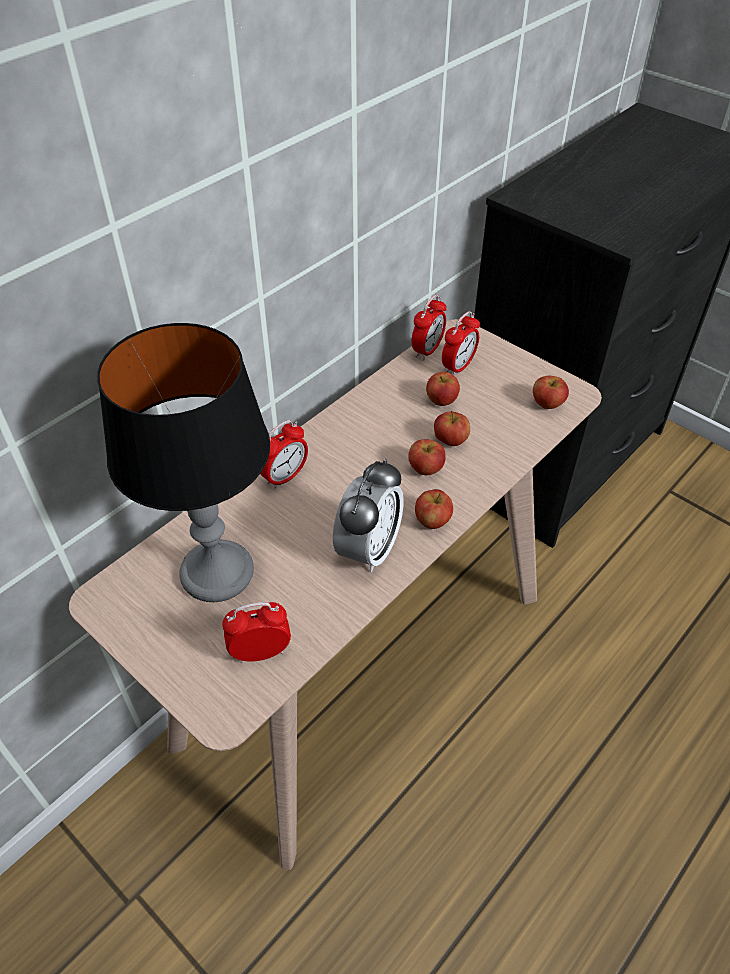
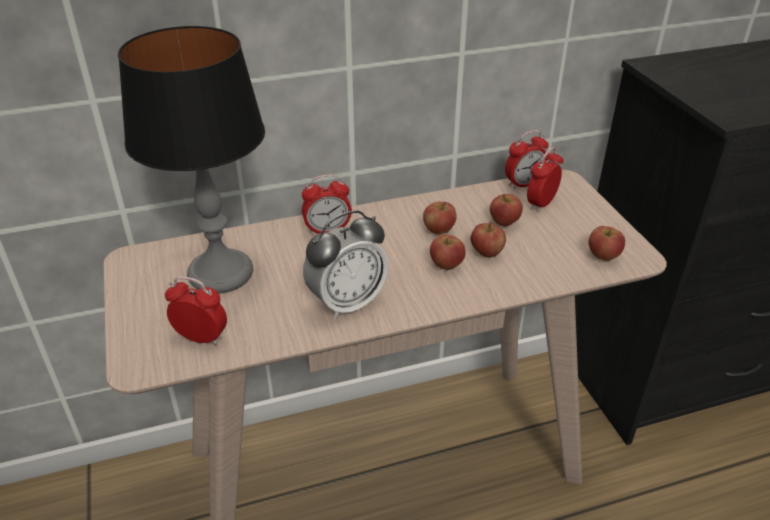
camera: 30 degrees right, 10 degrees down
apple [415,489,453,529] -> apple moved to [423,202,457,234]
alarm clock [442,311,480,376] -> alarm clock turned 150 degrees clockwise [527,147,563,212]

